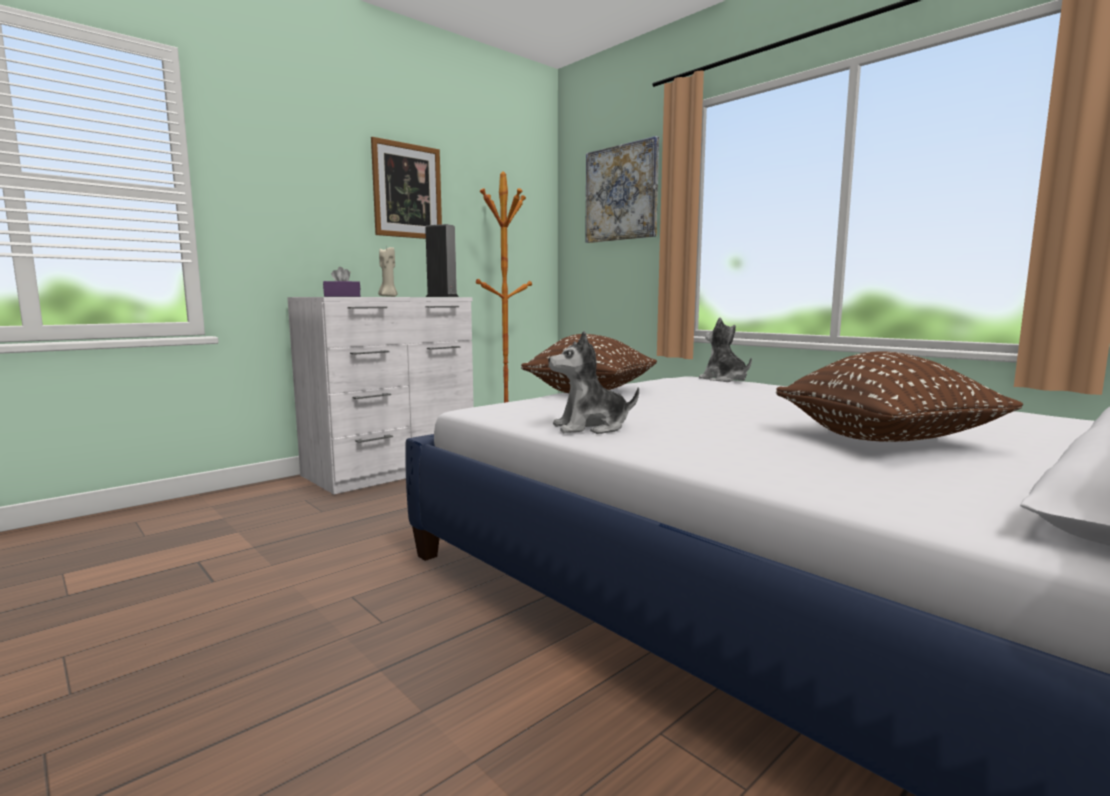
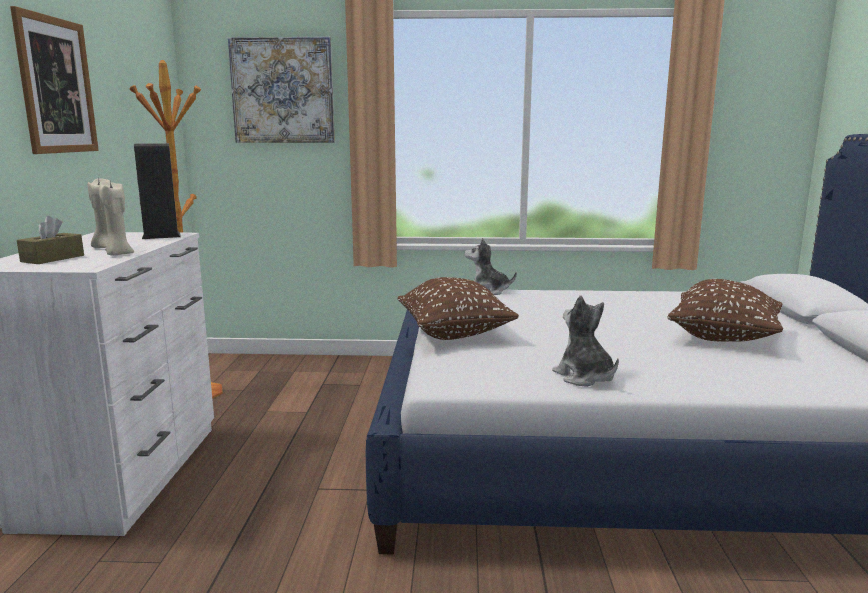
camera: 45 degrees left, 5 degrees up
purple tissue box [323,267,360,297] -> brown tissue box [17,216,84,264]
plush toy [548,331,639,434] -> plush toy turned 120 degrees clockwise [552,295,619,387]
none -> beige candle [99,181,134,256]

